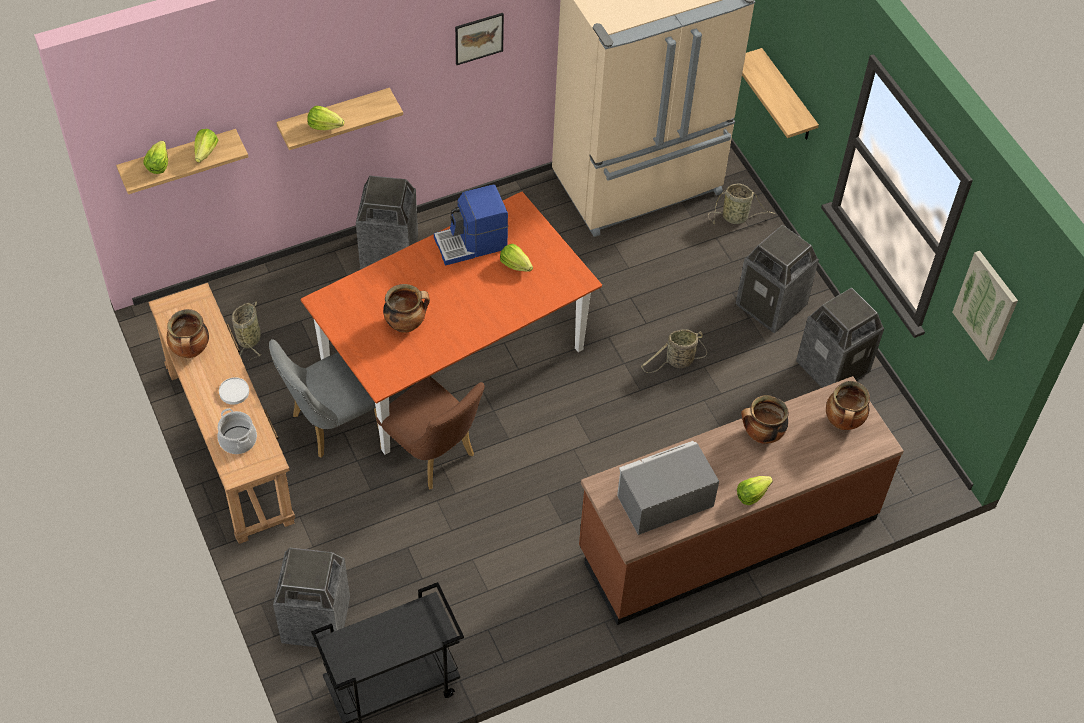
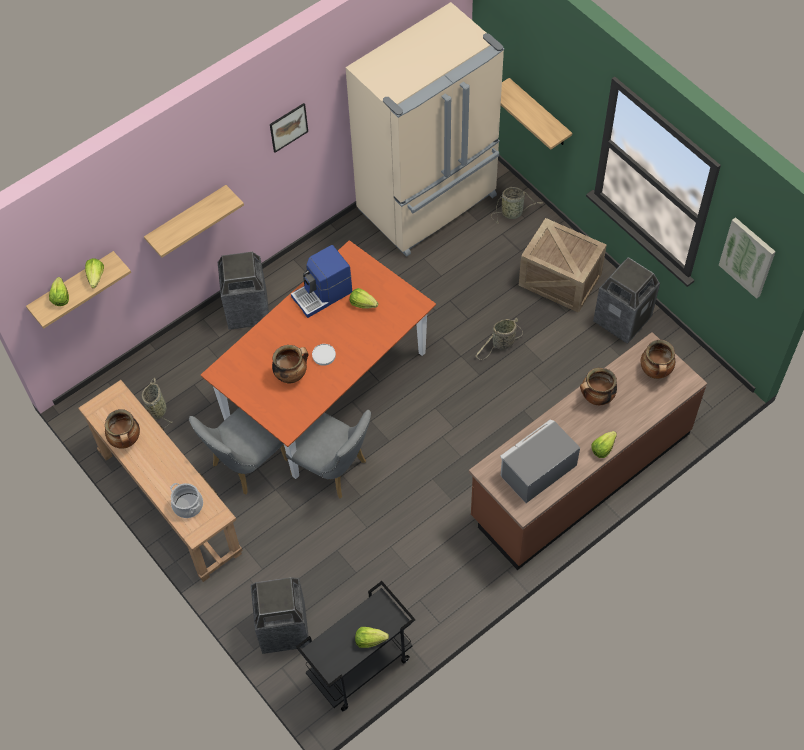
camera: 10 degrees left, 5 degrees up
white plate [219,377,249,405] -> white plate moved to [312,344,336,366]
lettuce [307,106,344,130] -> lettuce moved to [355,627,389,648]
brown chair [376,376,485,490] -> grey chair [286,410,371,499]
trash can [736,225,819,333] -> crate [519,218,607,313]

